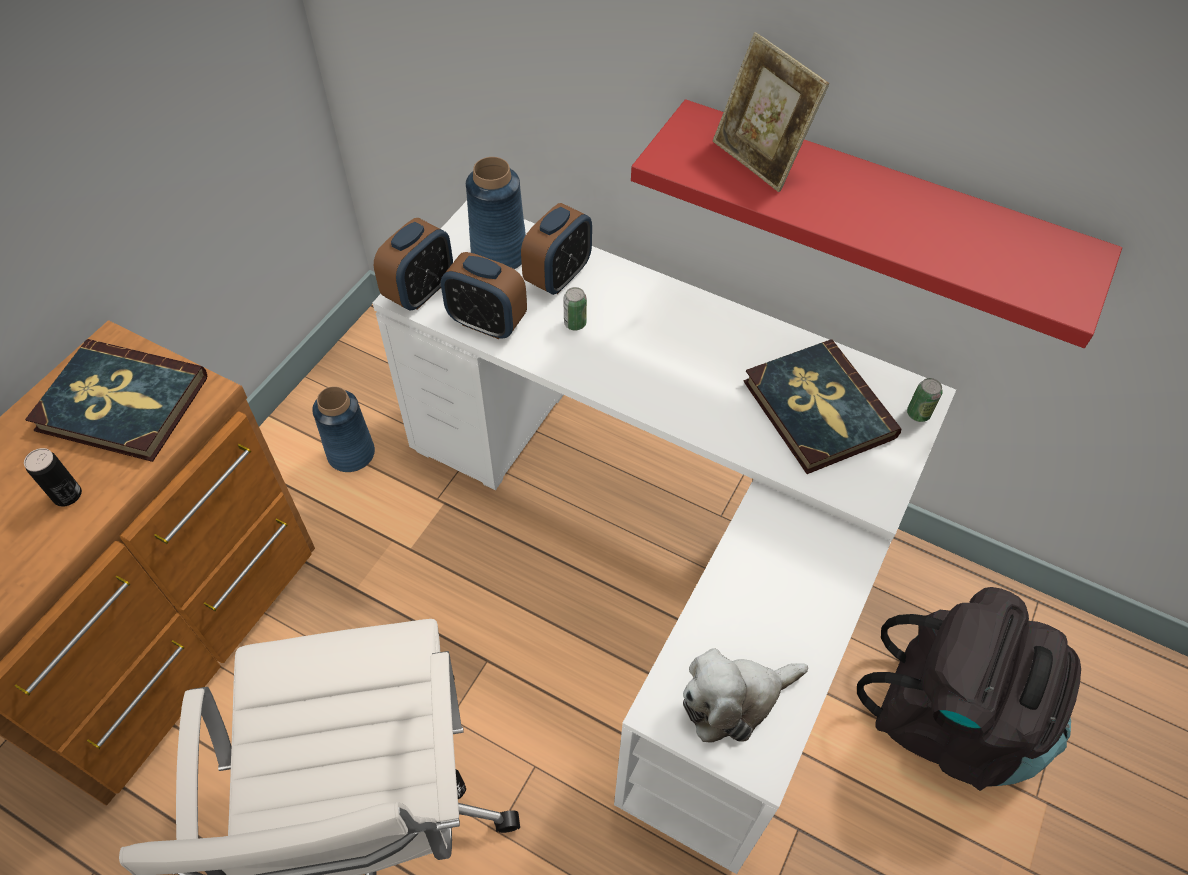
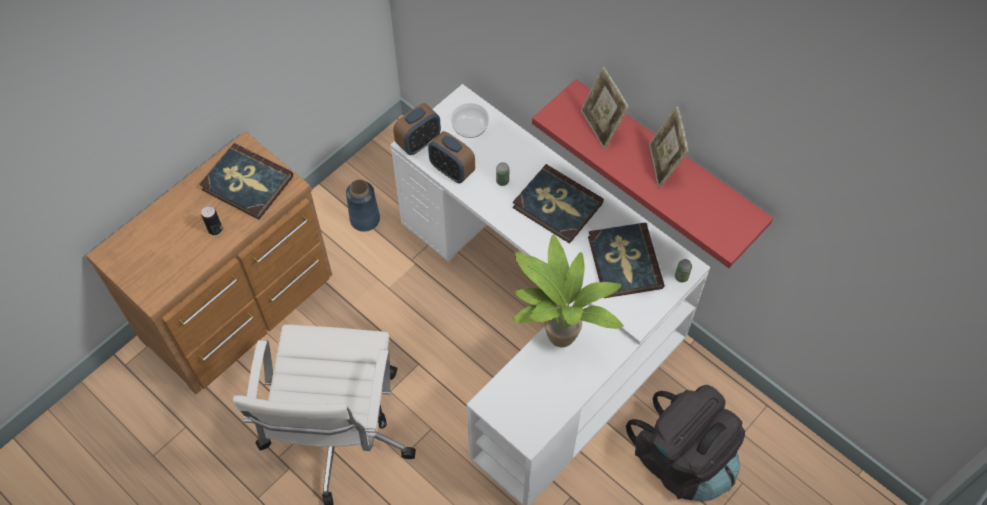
camera: 15 degrees right, 5 degrees up
blue vase [466,157,526,269] -> bowl [451,103,489,138]
alarm clock [521,203,592,295] -> none
plush toy [683,649,808,742] -> none
none -> book [512,164,604,244]
none -> potted plant [512,235,624,347]
none -> picture frame [649,106,689,188]

